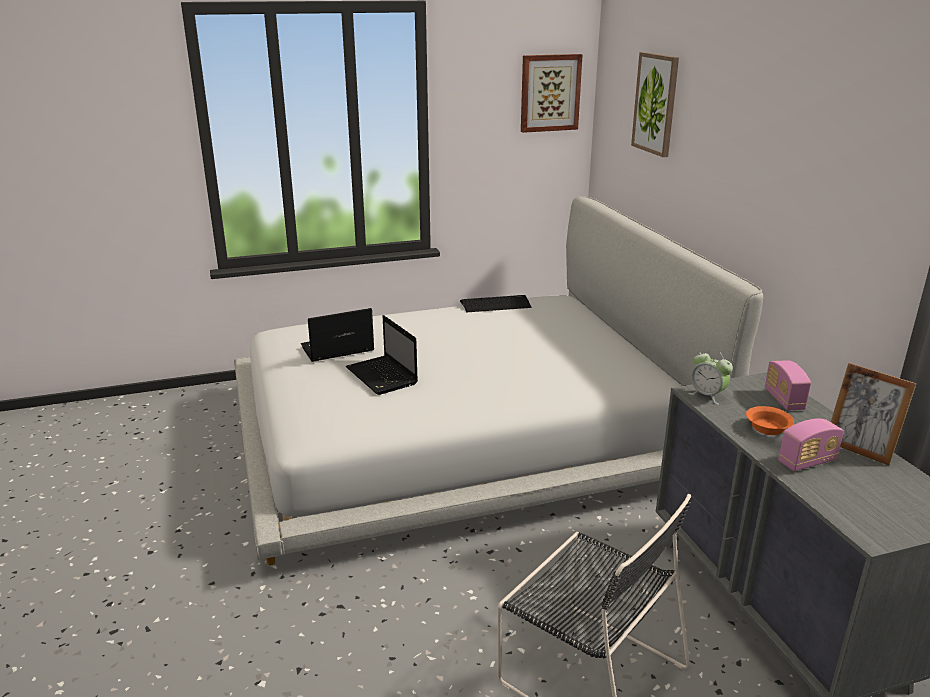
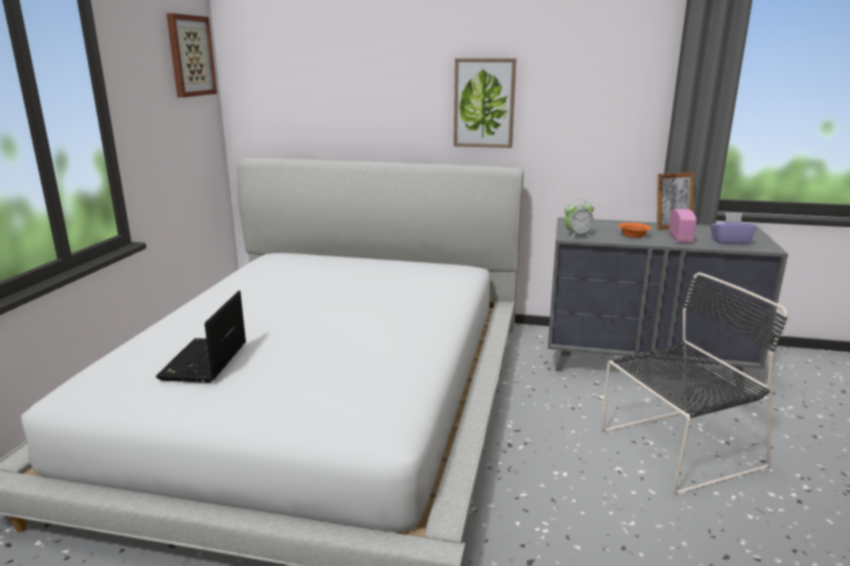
camera: 60 degrees left, 5 degrees down
laptop [346,315,418,395] -> none
keyboard [460,295,532,312] -> none
picture [631,52,679,157] -> picture moved to [454,58,516,148]
radio [765,360,811,411] -> none
none -> purple tissue box [710,212,757,244]

